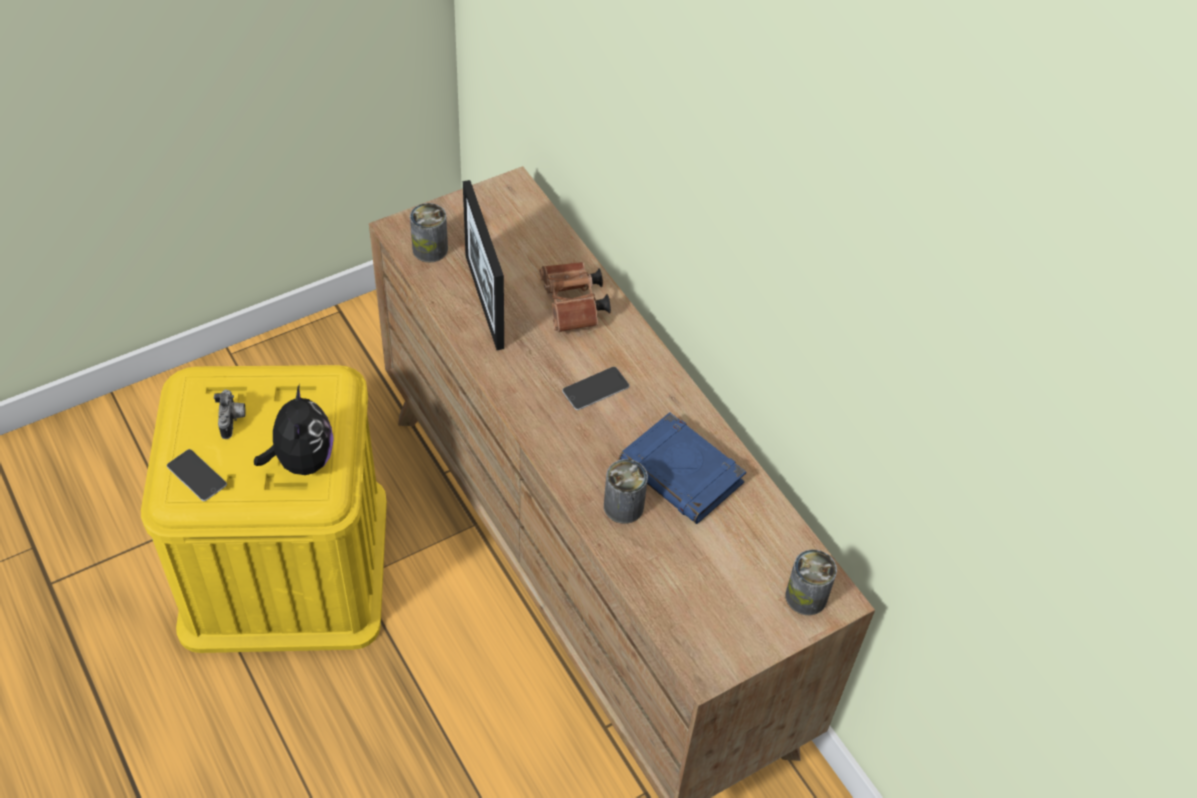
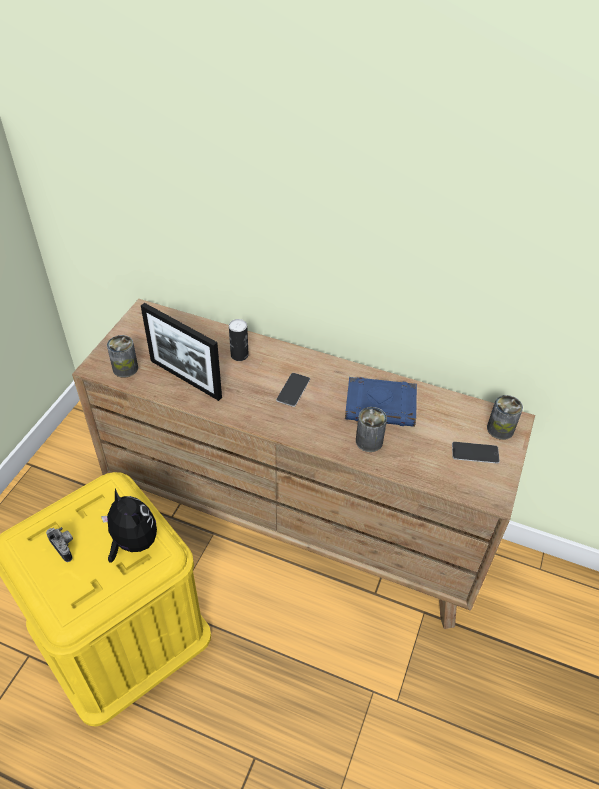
camera: 35 degrees left, 5 degrees down
phone [166,449,227,501] -> phone moved to [452,442,500,464]
brown binoculars [540,262,611,332] -> can [229,319,249,361]

